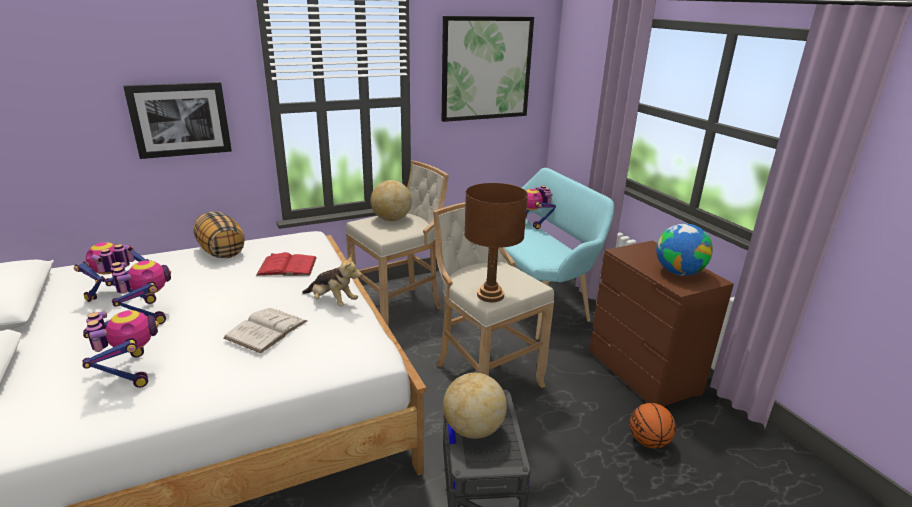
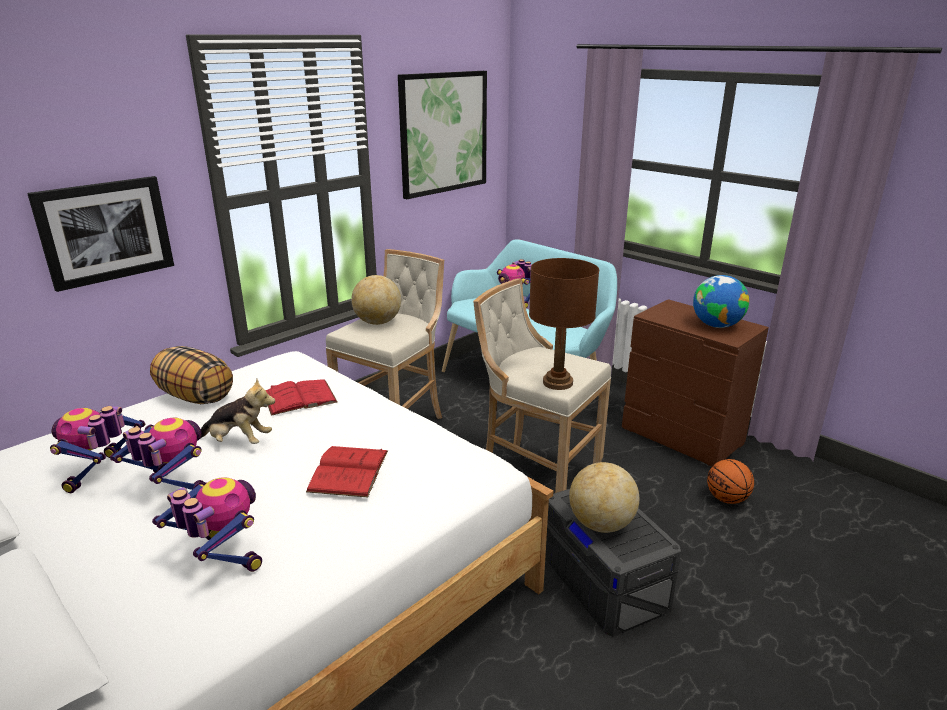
camera: 20 degrees left, 0 degrees up
white book [224,308,307,354] -> red book [306,446,388,497]
plush toy [302,255,362,306] -> plush toy moved to [201,379,275,444]

